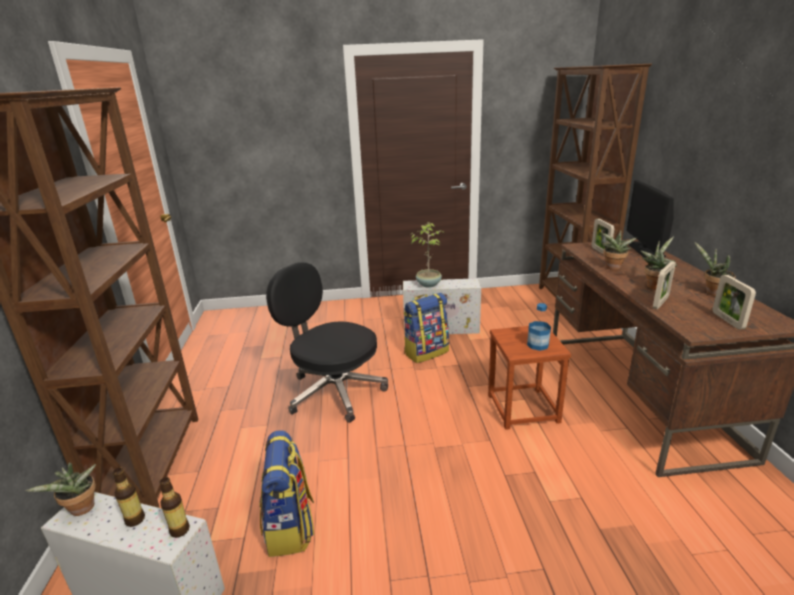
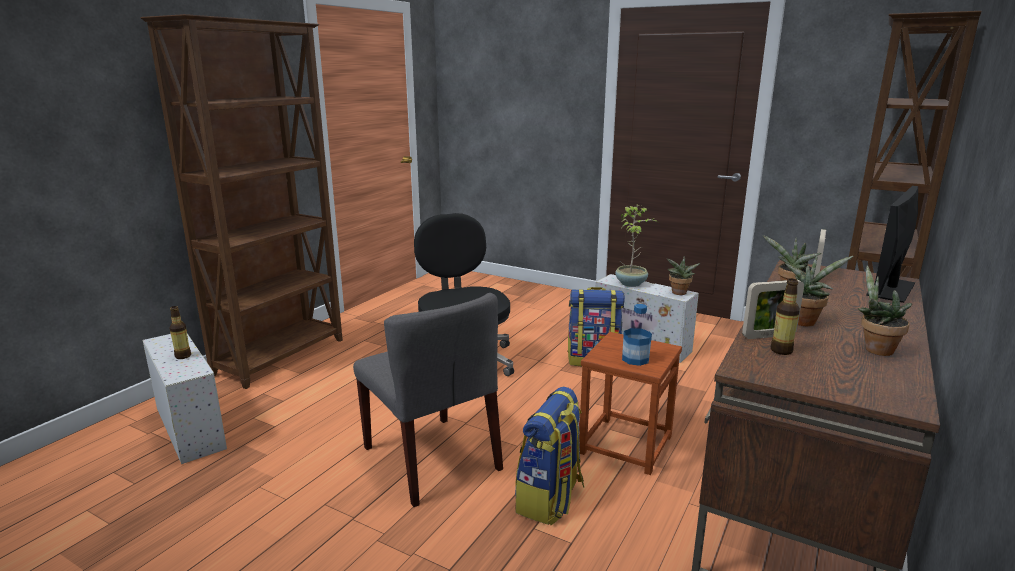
camera: 35 degrees right, 5 degrees down
potted plant [25,462,96,516] -> potted plant moved to [667,256,700,295]
bottle [159,477,190,538] -> bottle moved to [771,279,800,355]
backpack [259,430,314,557] -> backpack moved to [515,387,585,525]
picture frame [713,275,756,329] -> none
none -> grey chair [353,293,503,507]

